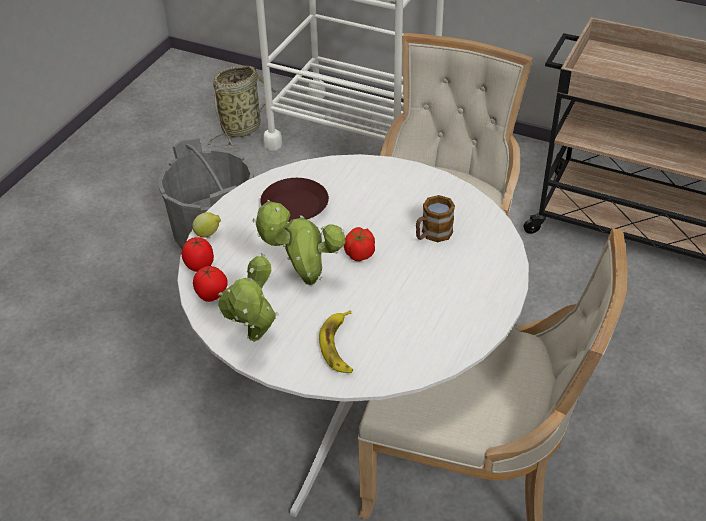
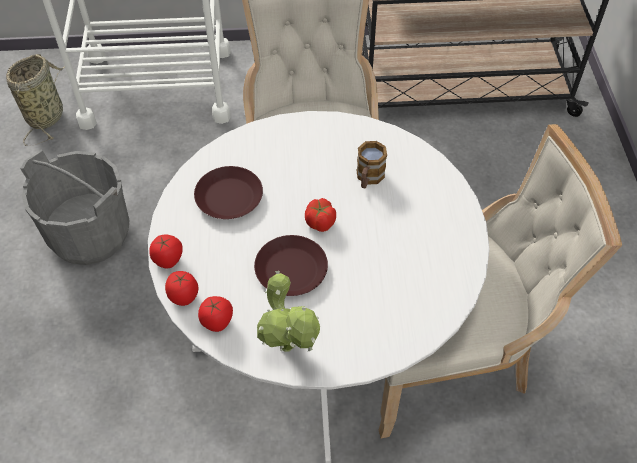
camera: 30 degrees left, 10 degrees up
lemon [192,212,221,238] -> tomato [149,235,183,269]
potted plant [253,200,345,285] -> brown plate [254,235,328,296]
banana [319,311,353,373] -> none

